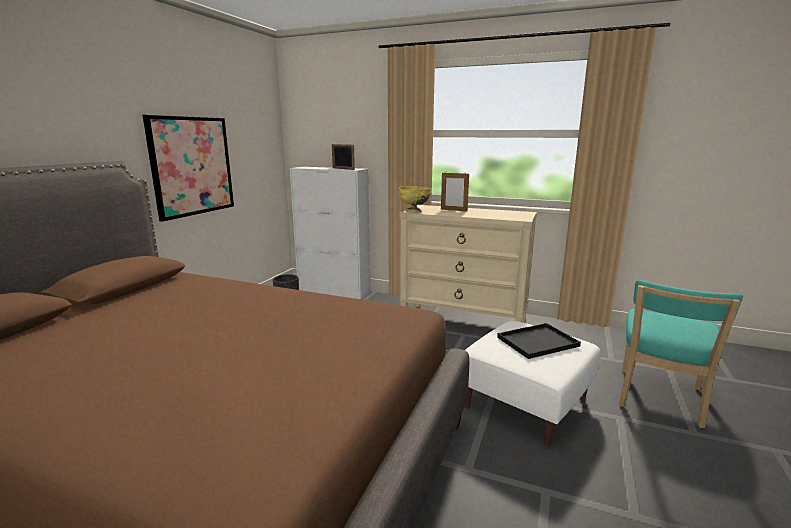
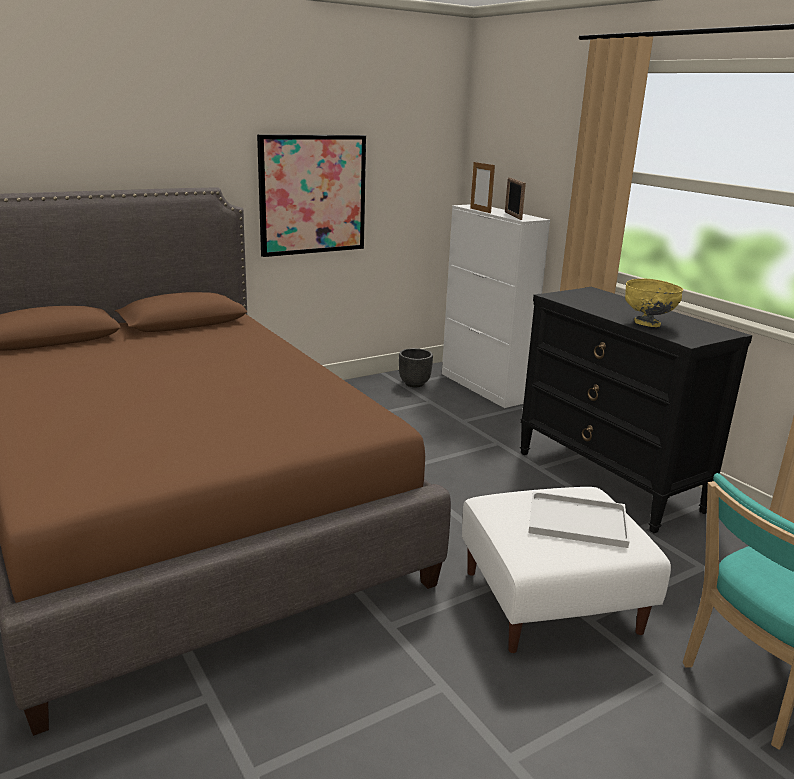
camera: 35 degrees right, 5 degrees up
yellow bowl [399,186,431,212] -> yellow bowl moved to [625,279,683,327]
beige dresser [400,205,537,323] -> black dresser [520,287,752,533]
picture frame [441,173,469,211] -> picture frame moved to [470,162,495,213]
black tray [497,323,581,359] -> white tray [528,491,630,548]

